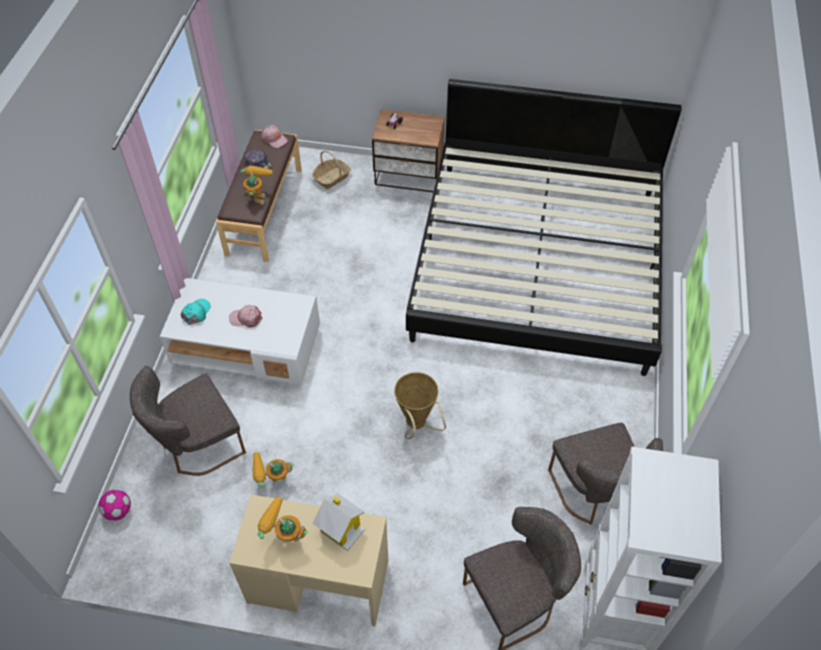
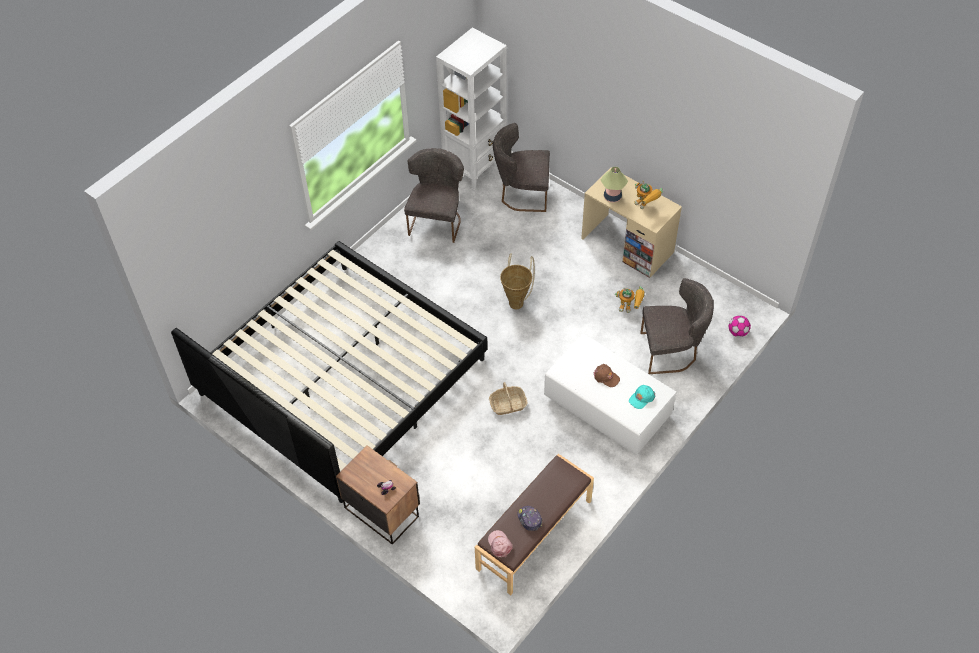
camera: 150 degrees left, 0 degrees up
pink cap [229,305,262,328] -> brown cap [594,364,620,387]
toy robot [240,166,273,205] -> none
basket [312,151,351,189] -> basket moved to [489,382,527,415]
toy house [312,493,365,551] -> table lamp [601,167,628,202]

